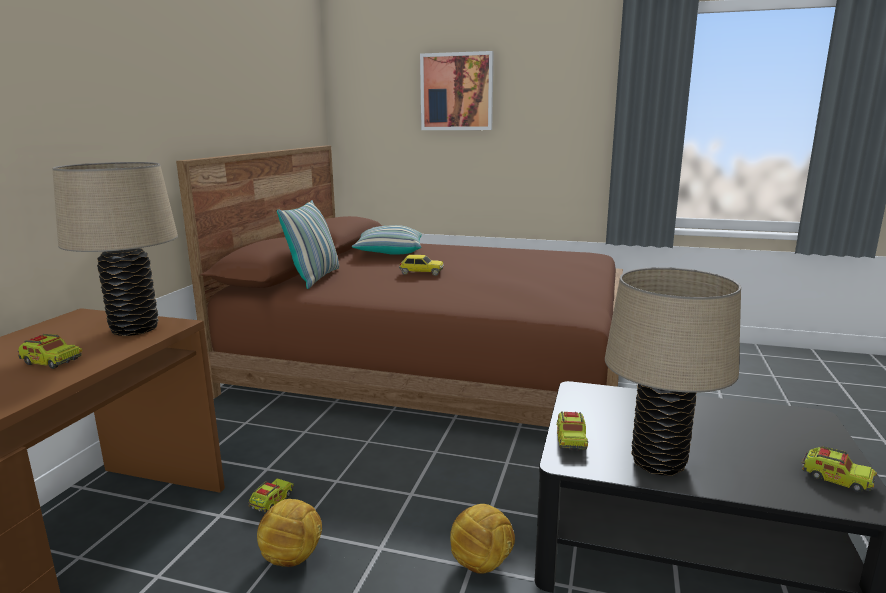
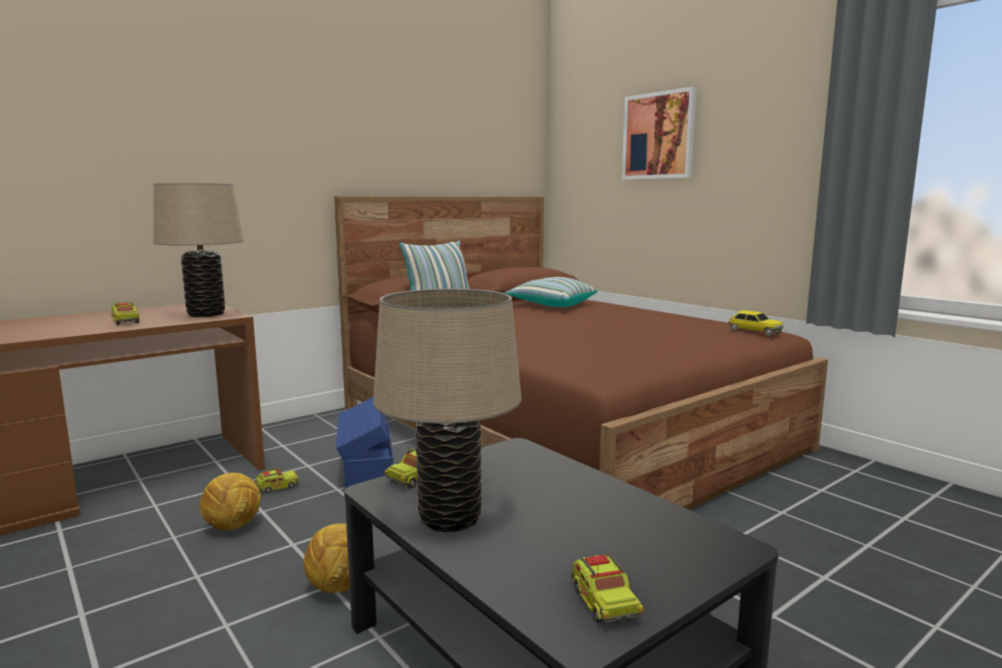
camera: 35 degrees right, 5 degrees down
toy car [399,255,444,276] -> toy car moved to [728,311,784,336]
none -> blue storage box [336,397,394,489]

